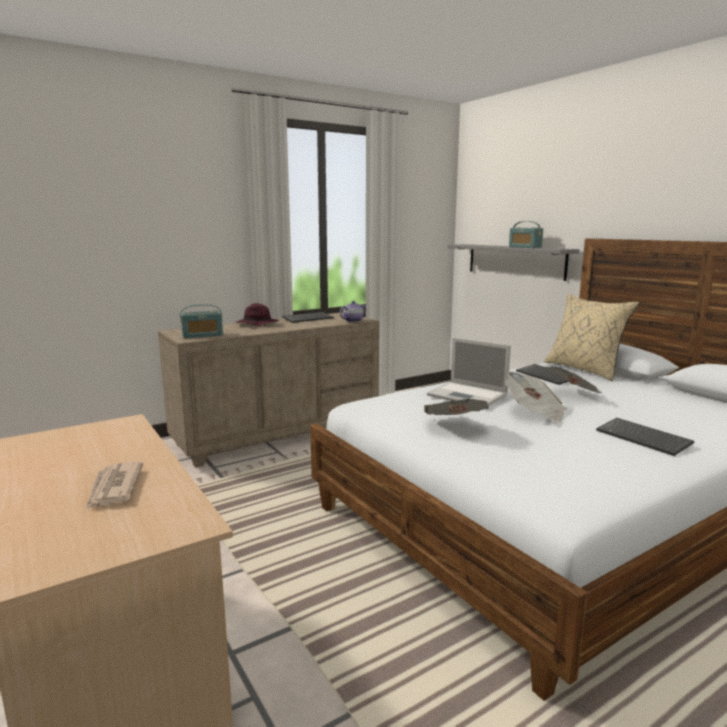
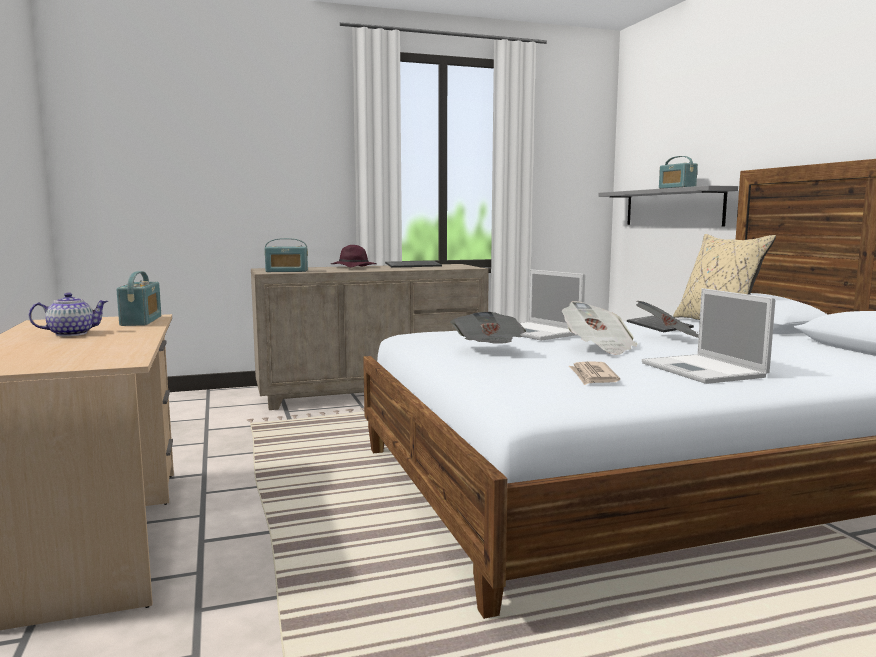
camera: 15 degrees right, 5 degrees down
newspaper [86,462,143,510] -> newspaper moved to [569,361,620,385]
teapot [340,301,366,322] -> teapot moved to [29,293,108,336]
keyboard [596,418,694,456] -> laptop [642,288,775,384]
none -> radio [117,271,161,326]

